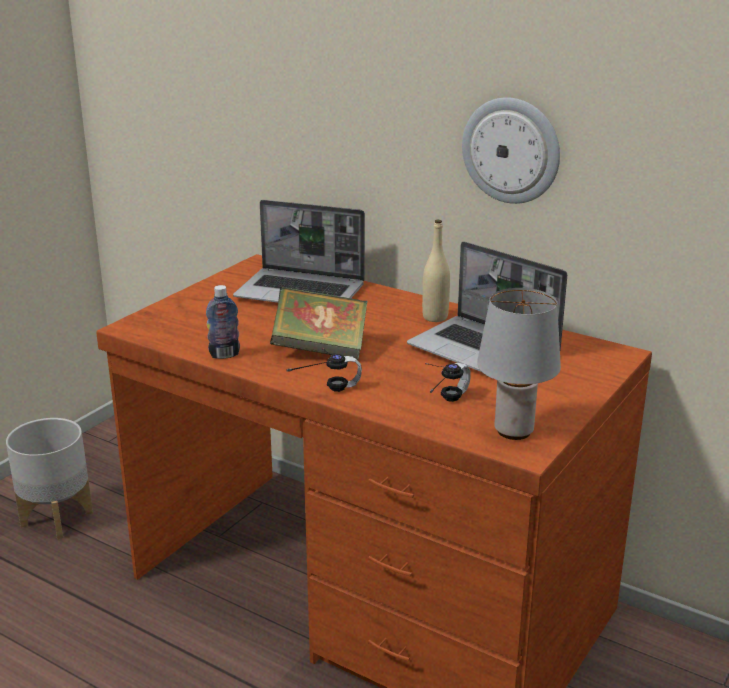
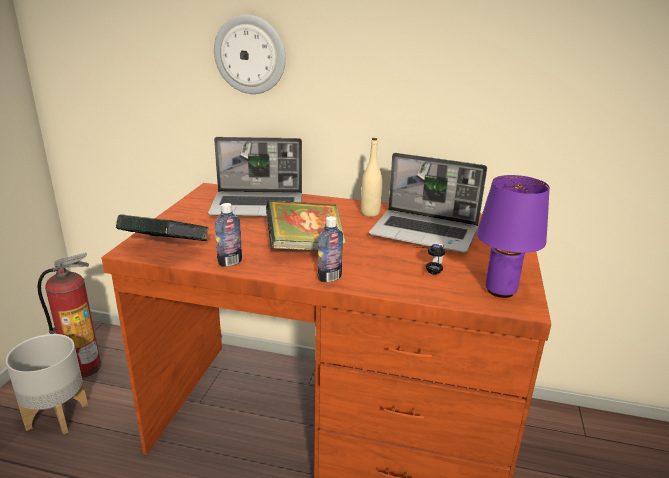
camera: 20 degrees left, 0 degrees up
headphones [286,348,362,392] -> bottle [318,216,343,282]
wall clock [462,97,560,204] -> wall clock moved to [214,14,286,94]
grey table lamp [477,288,561,440] -> purple table lamp [477,175,550,298]
none -> fire extinguisher [38,253,101,378]
none -> book [116,215,210,241]

